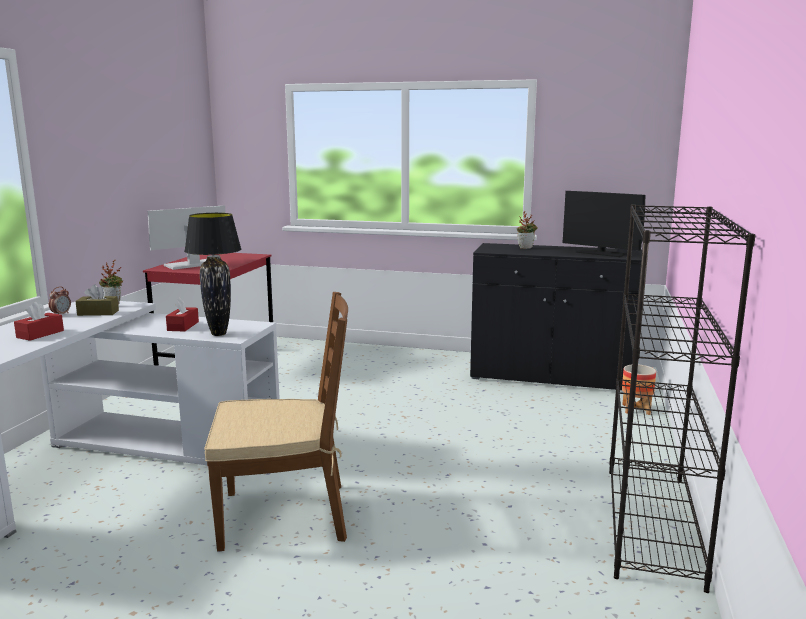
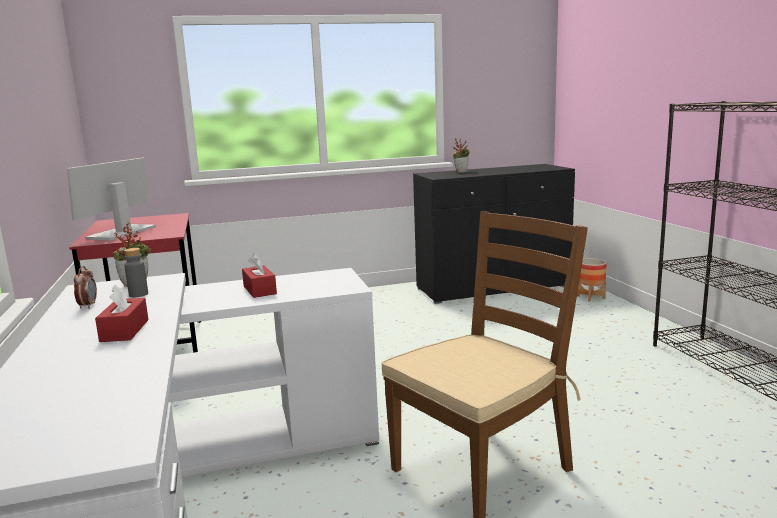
camera: 30 degrees left, 0 degrees up
brown tissue box [75,284,119,316] -> grey bottle [124,248,148,297]
black table lamp [184,213,241,336] -> none
monitor [563,191,645,257] -> none

